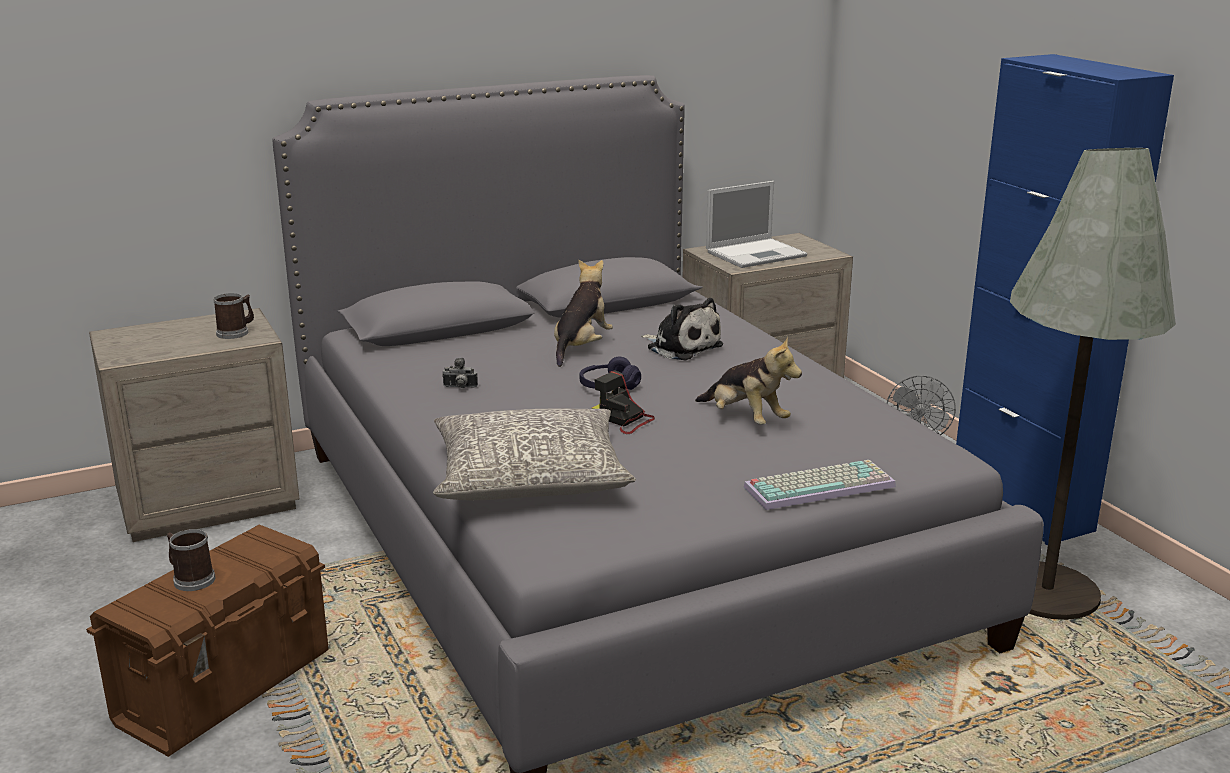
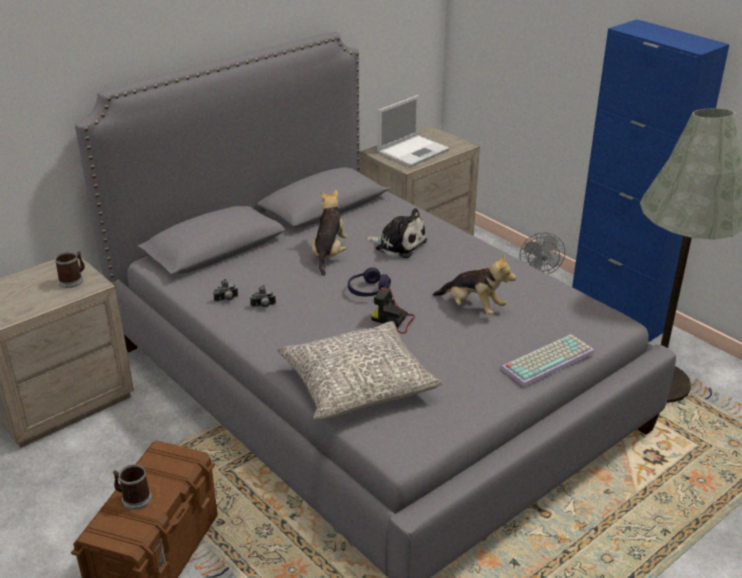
camera: 15 degrees left, 10 degrees up
none -> camera [213,279,238,302]

